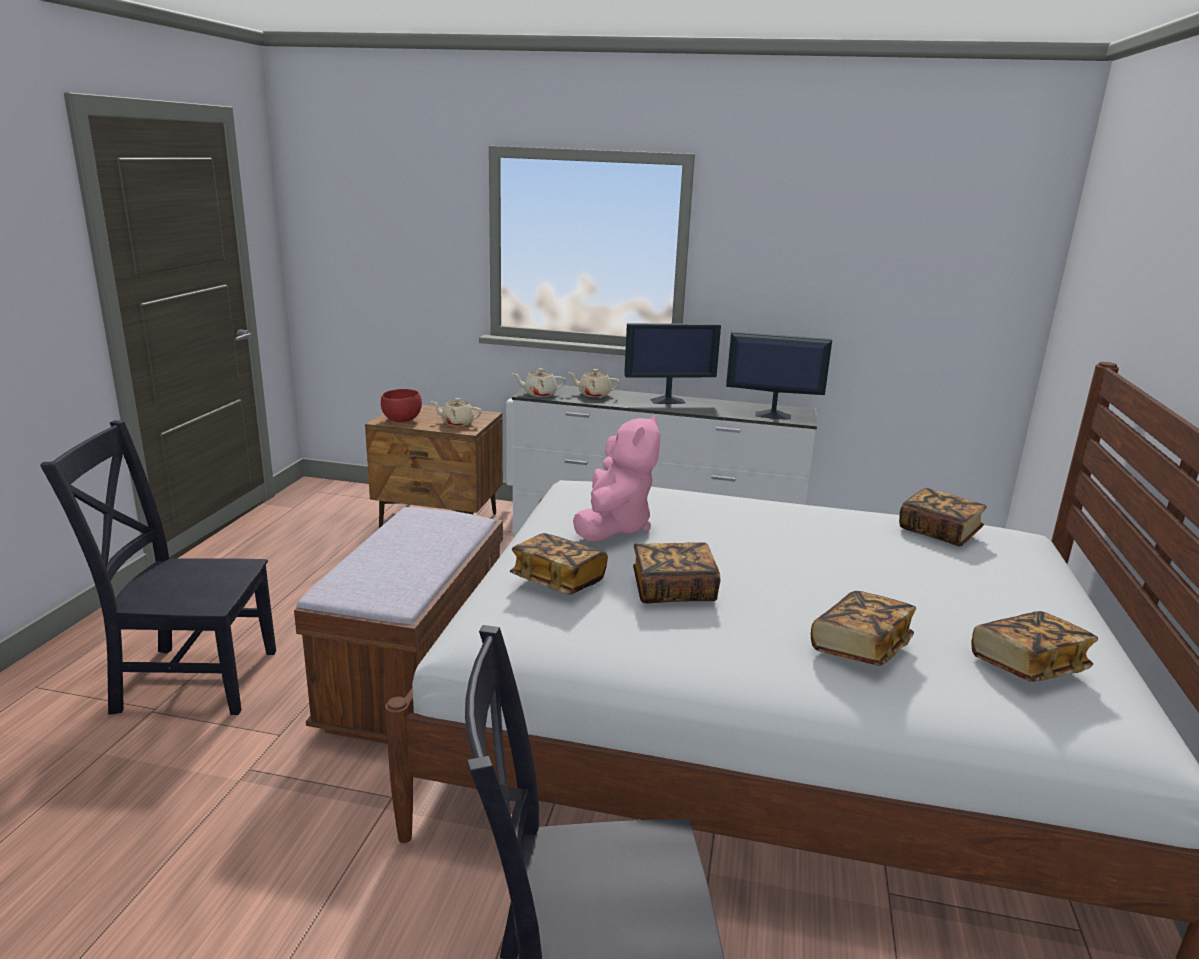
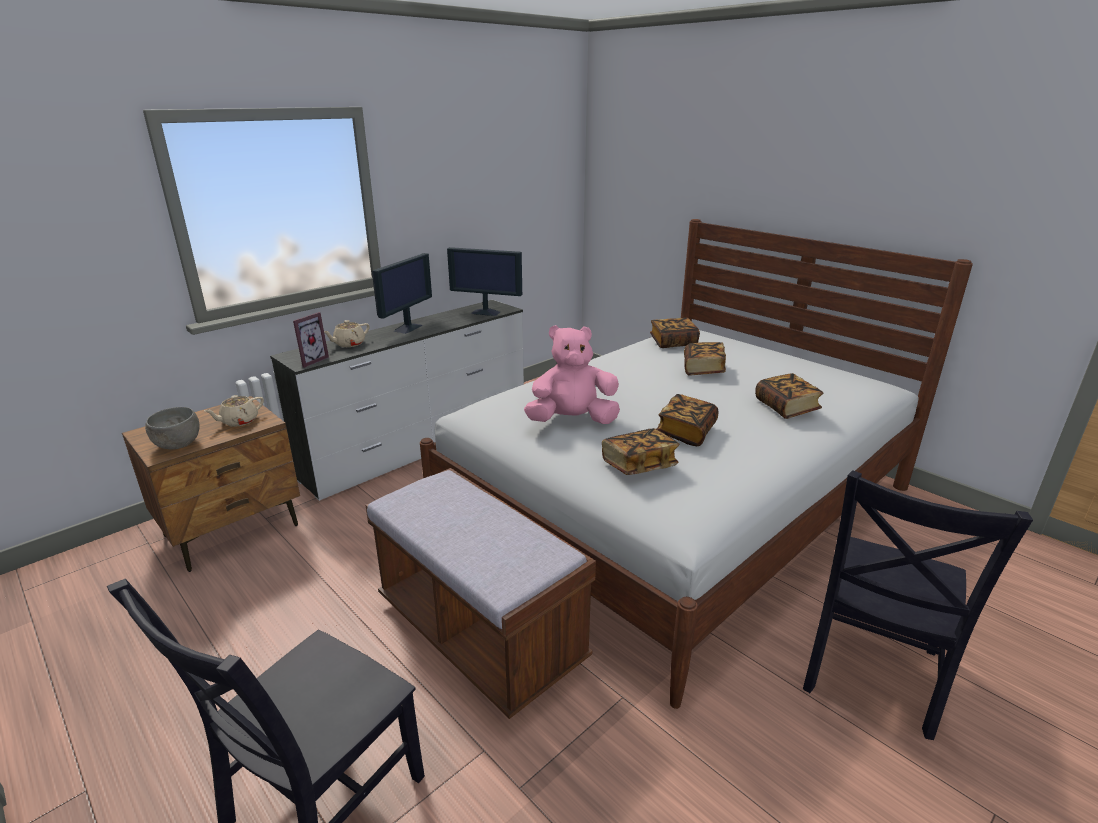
camera: 55 degrees left, 5 degrees up
red bowl [381,389,422,422] -> grey bowl [145,407,200,449]
beige teapot [512,368,566,397] -> picture frame [293,312,329,368]
pink plush toy [573,415,661,541] -> pink plush toy turned 60 degrees counterclockwise [524,325,620,424]
monitor [726,332,832,420] -> monitor turned 120 degrees counterclockwise [447,247,522,316]
book [971,611,1098,682] -> book moved to [684,342,726,375]

